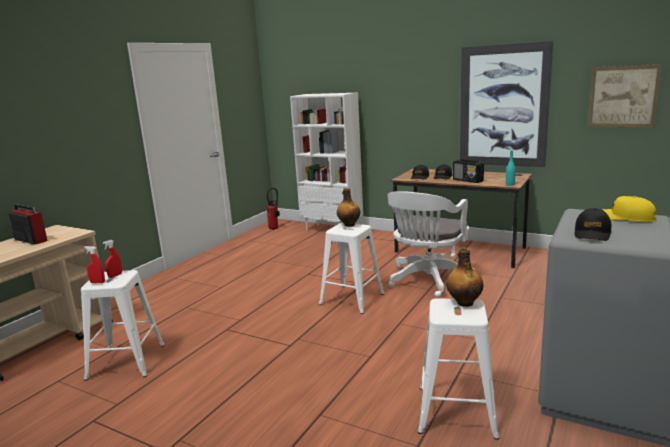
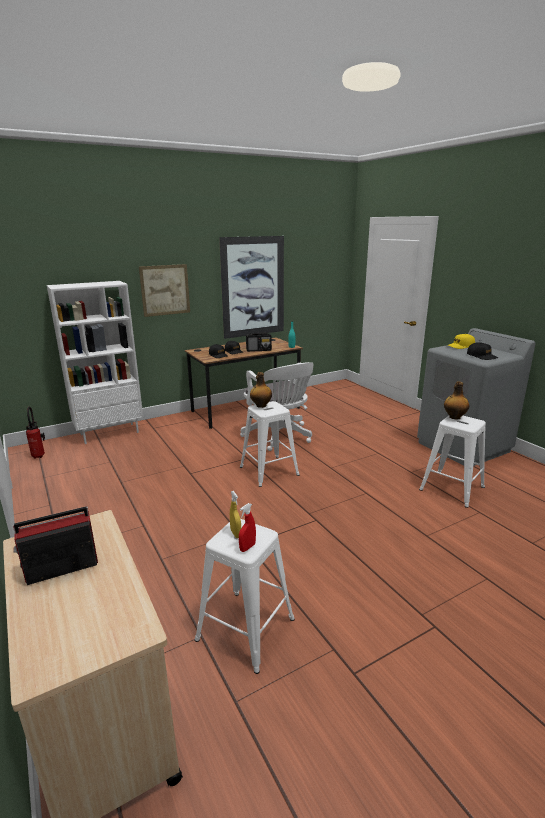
camera: 60 degrees left, 5 degrees up
red spray bottle [103,240,122,278] -> yellow spray bottle [230,491,241,538]
picture [588,64,662,128] -> picture moved to [139,264,190,317]

